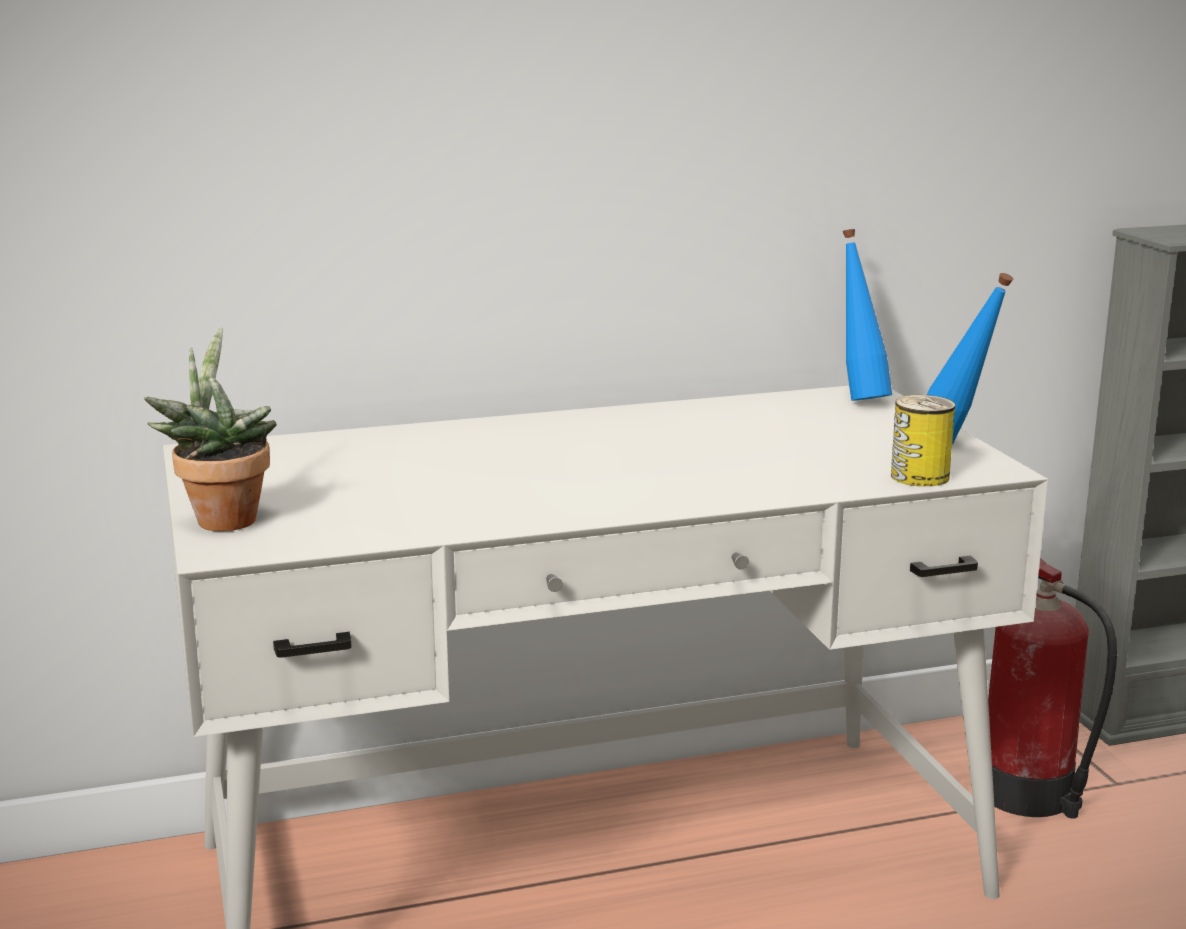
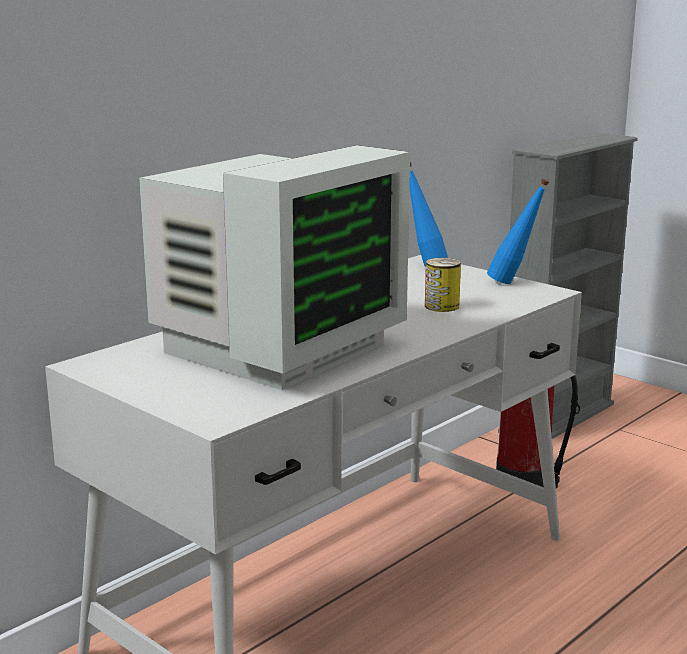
camera: 30 degrees left, 0 degrees up
potted plant [144,328,277,531] -> none
can [891,395,955,487] -> can moved to [425,258,461,312]
none -> monitor [139,145,410,390]

